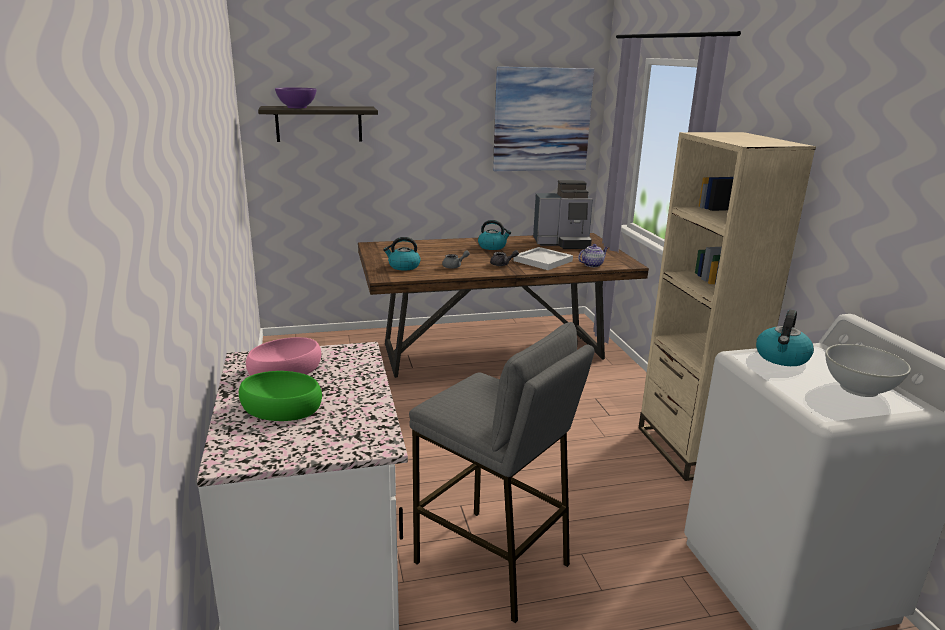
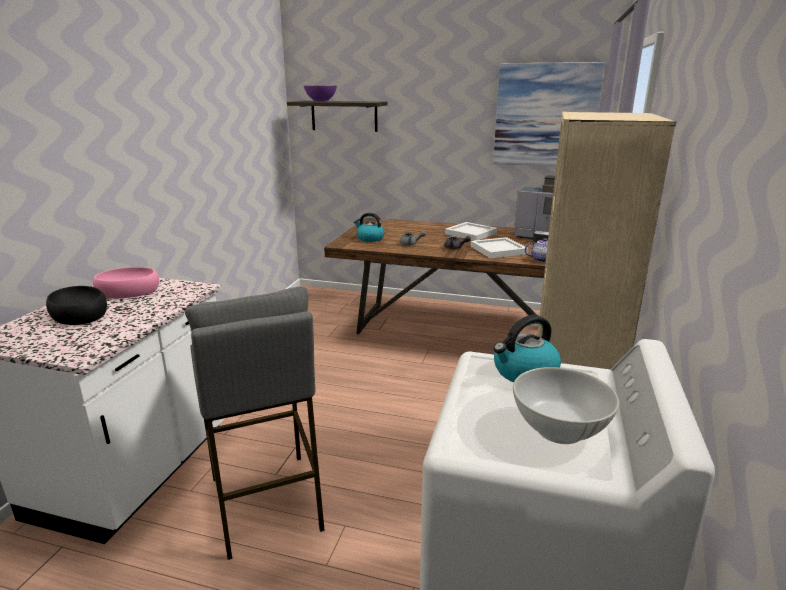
camera: 30 degrees right, 0 degrees up
green bowl [239,371,322,421] -> black bowl [46,286,107,325]
kettle [478,220,511,250] -> white tray [445,222,497,241]

